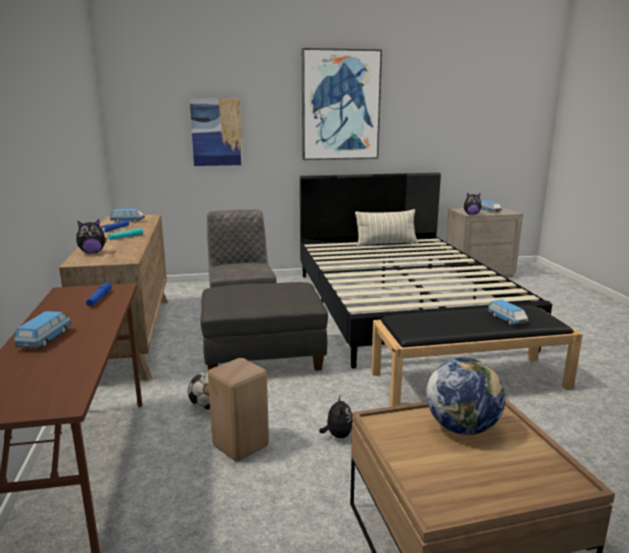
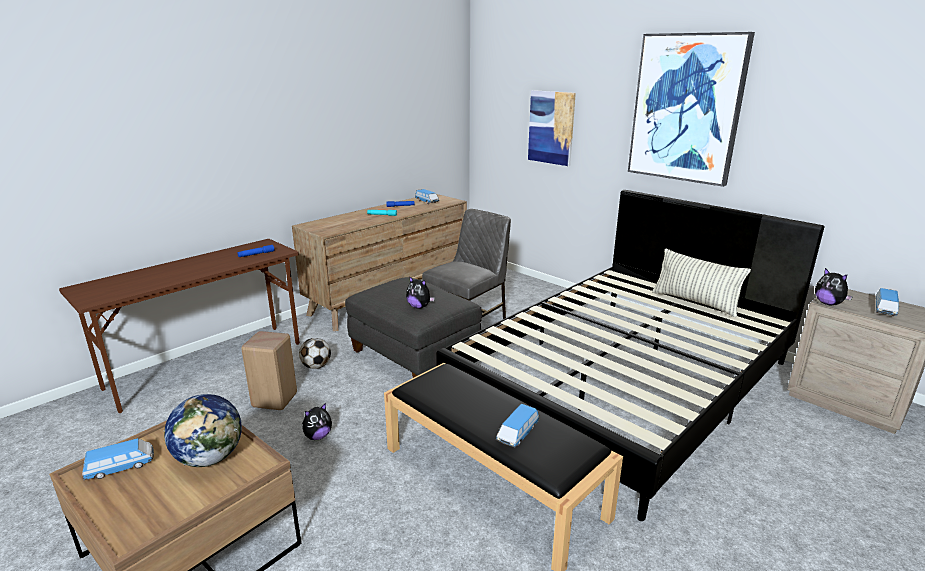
camera: 55 degrees right, 5 degrees up
toy car [14,311,71,348] -> toy car moved to [82,438,154,480]
plush toy [76,219,107,253] -> plush toy moved to [406,276,435,309]

